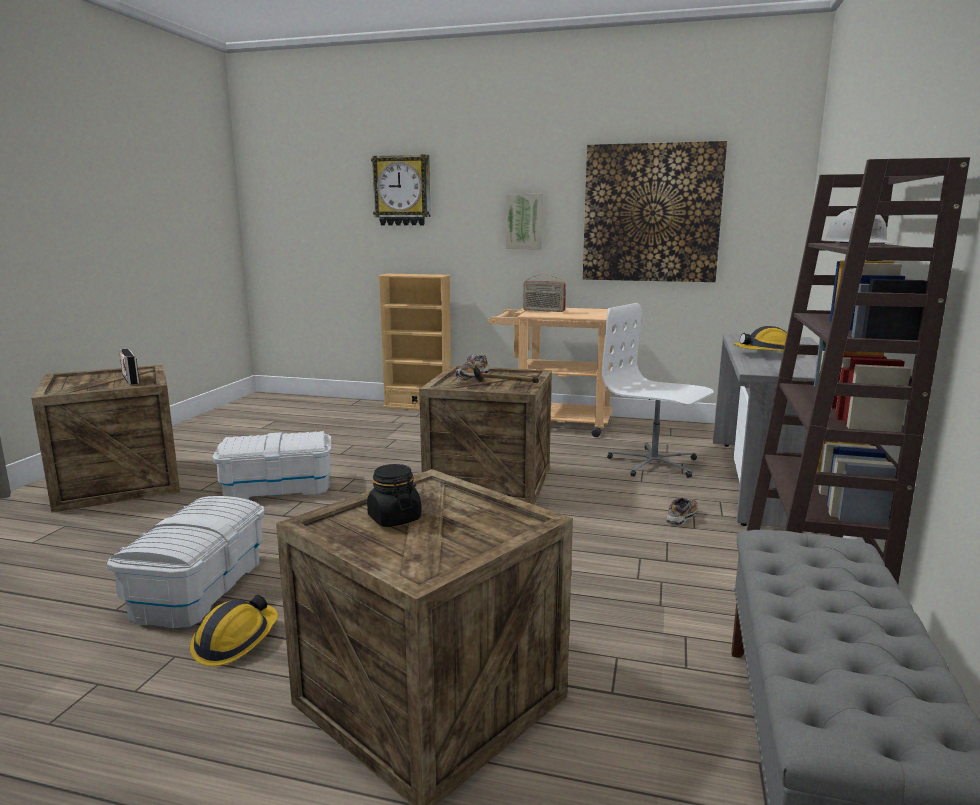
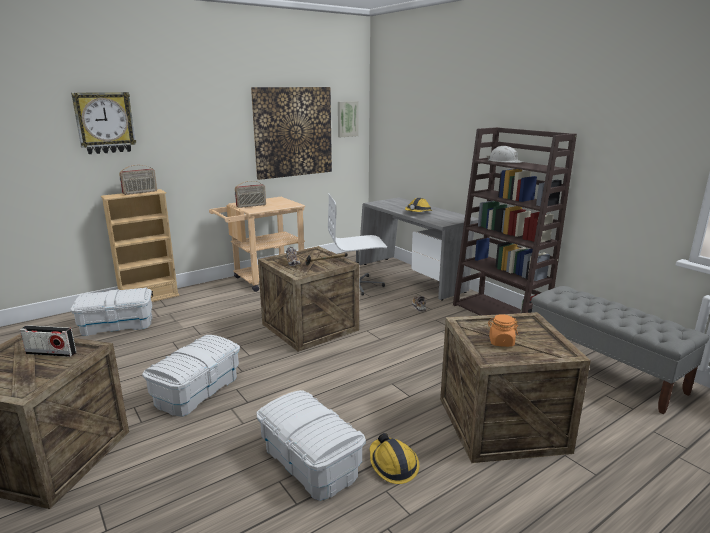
camera: 50 degrees left, 5 degrees up
black jar [367,464,421,527] -> orange jar [488,314,518,347]
picture [506,194,543,249] -> picture moved to [338,101,359,137]
none -> white storage box [71,287,152,336]
none -> radio [119,165,157,195]

